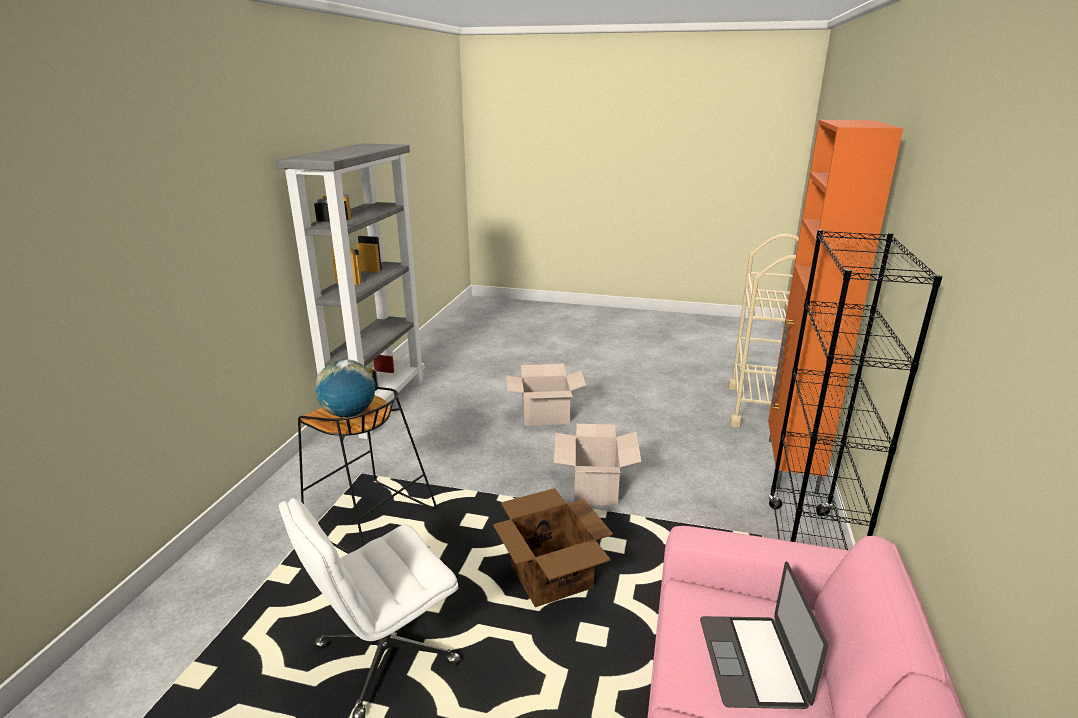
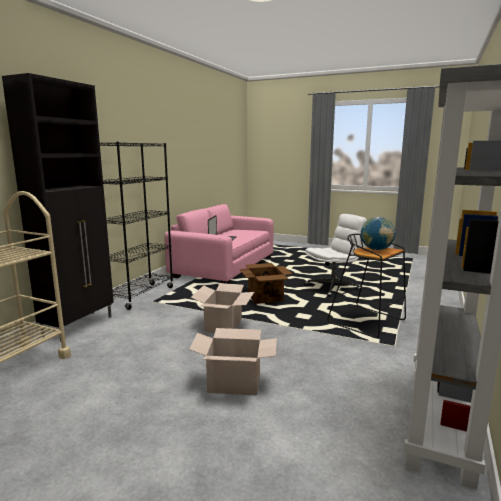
camera: 170 degrees left, 10 degrees down
orange cabinet [768,120,903,494] -> black cabinet [2,73,114,342]

